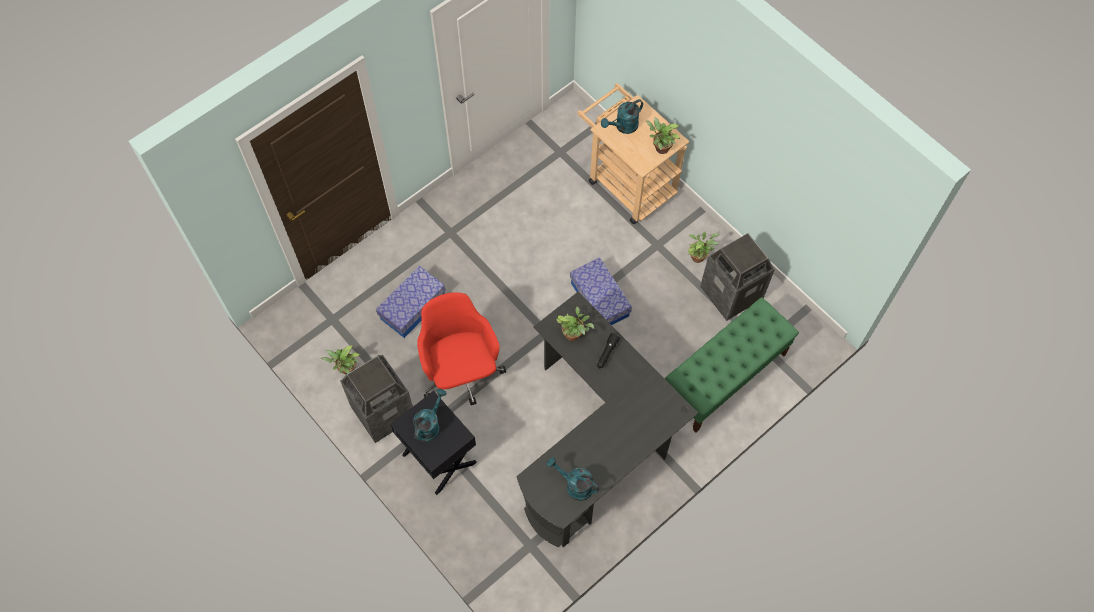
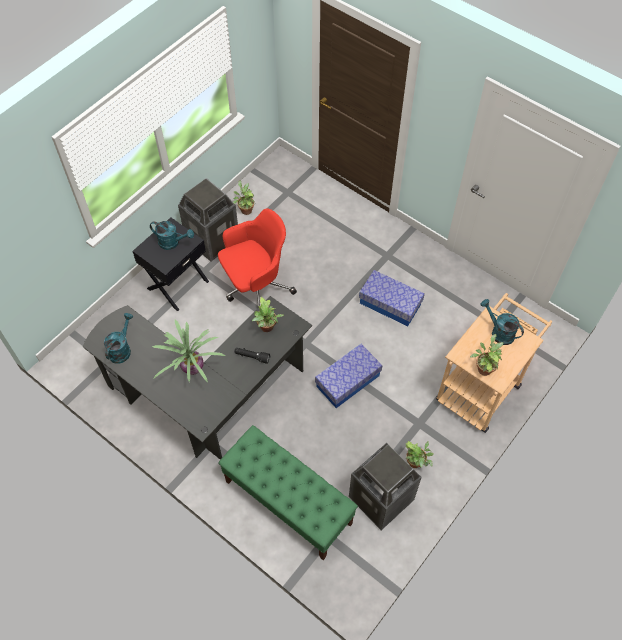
camera: 80 degrees right, 5 degrees down
storage box [376,266,446,338] -> storage box moved to [359,270,425,326]
none -> potted plant [152,319,225,383]

